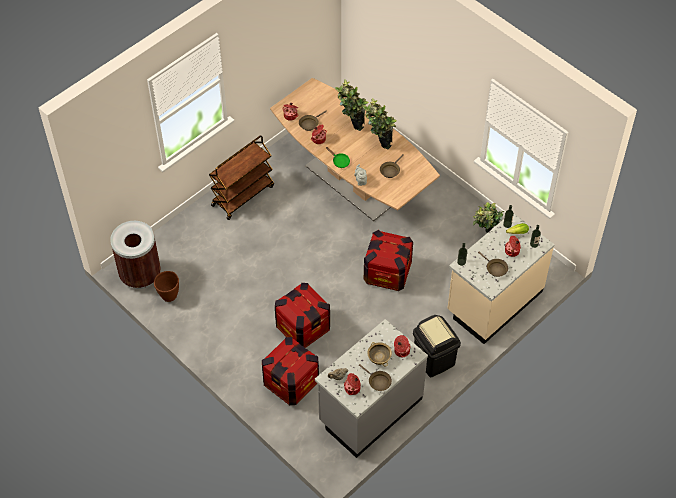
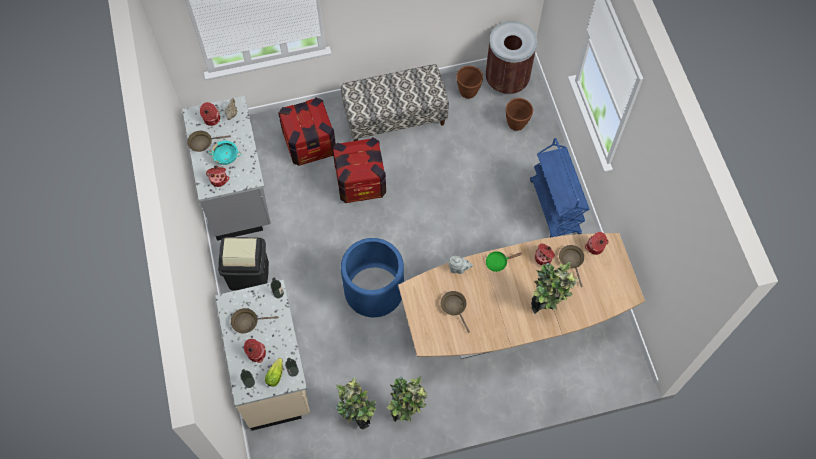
camera: 120 degrees right, 10 degrees up
brown cart [209,135,274,220] -> blue cart [530,138,589,237]
potted plant [363,98,397,149] -> potted plant moved to [386,376,428,422]
crate [364,230,413,291] -> blue planter [341,238,404,317]
beige bowl [367,342,392,366] -> turquoise bowl [208,141,242,165]
none -> bench [341,64,449,141]
none -> brown planter [506,98,533,131]

